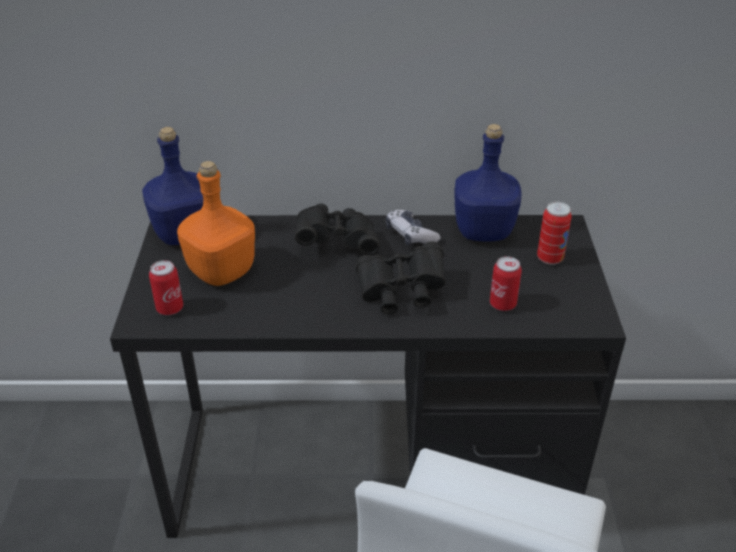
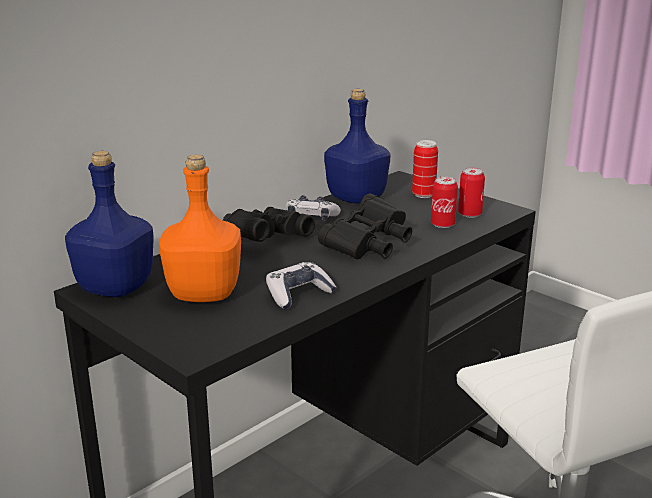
camera: 45 degrees left, 15 degrees down
can [149,260,183,315] -> can moved to [458,168,485,218]
none -> game controller [266,262,337,309]

